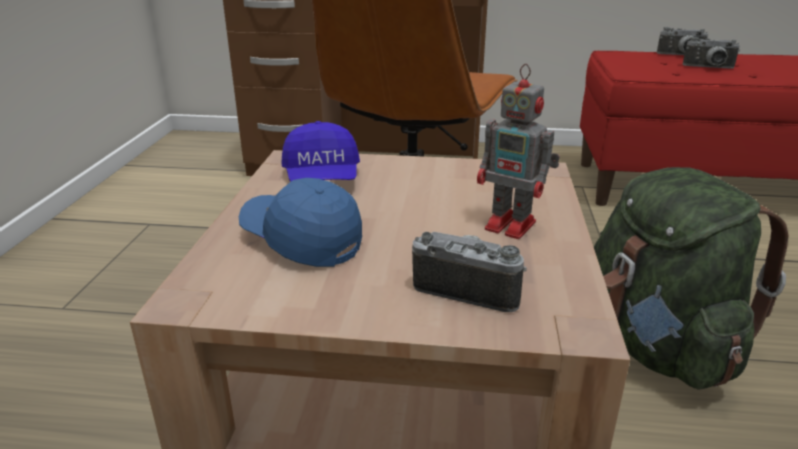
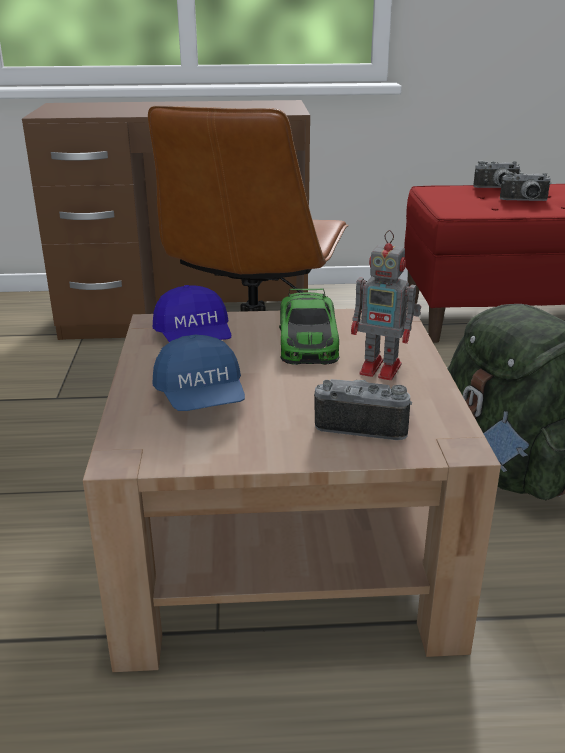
camera: 10 degrees left, 0 degrees up
blue cap [239,178,362,267] -> blue cap turned 135 degrees counterclockwise [152,335,245,411]
none -> toy car [279,289,339,365]

